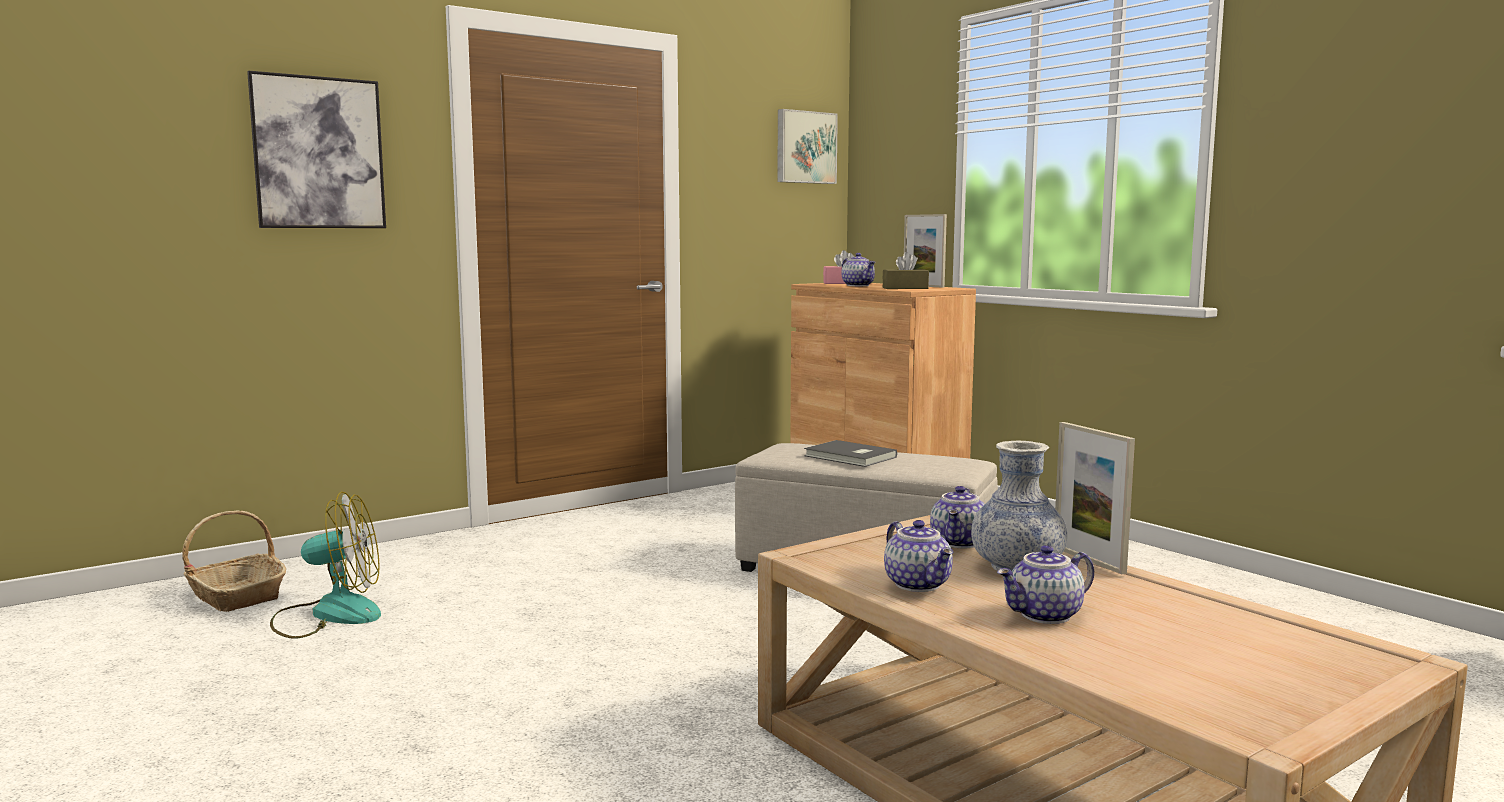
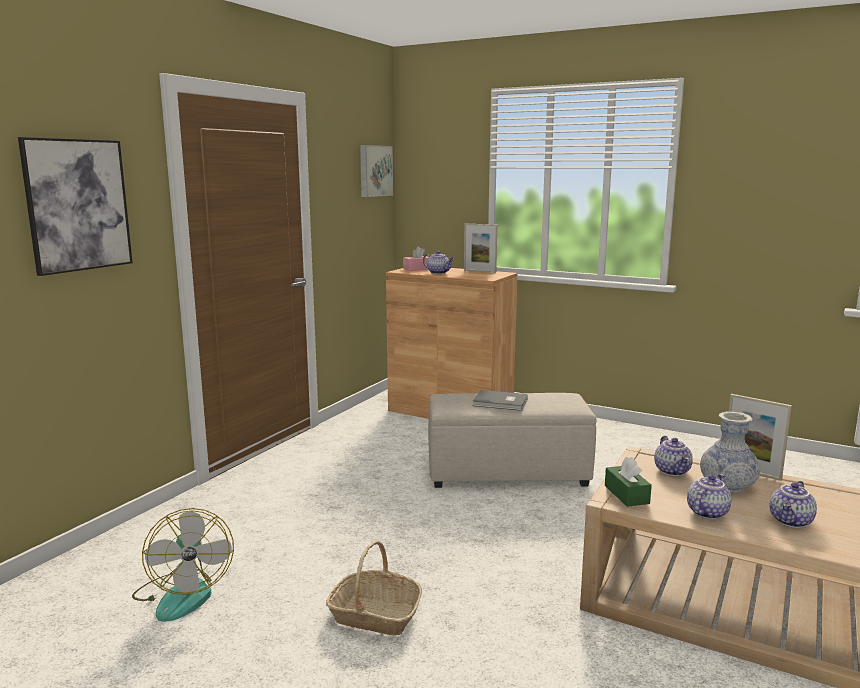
camera: 25 degrees left, 5 degrees up
basket [182,510,286,612] -> basket moved to [326,541,422,636]
fan [270,492,381,639] -> fan turned 105 degrees clockwise [132,508,234,622]
brown tissue box [883,252,929,289] -> none
teapot [884,520,953,592] -> teapot turned 90 degrees counterclockwise [687,474,732,519]
none -> green tissue box [605,457,652,507]

